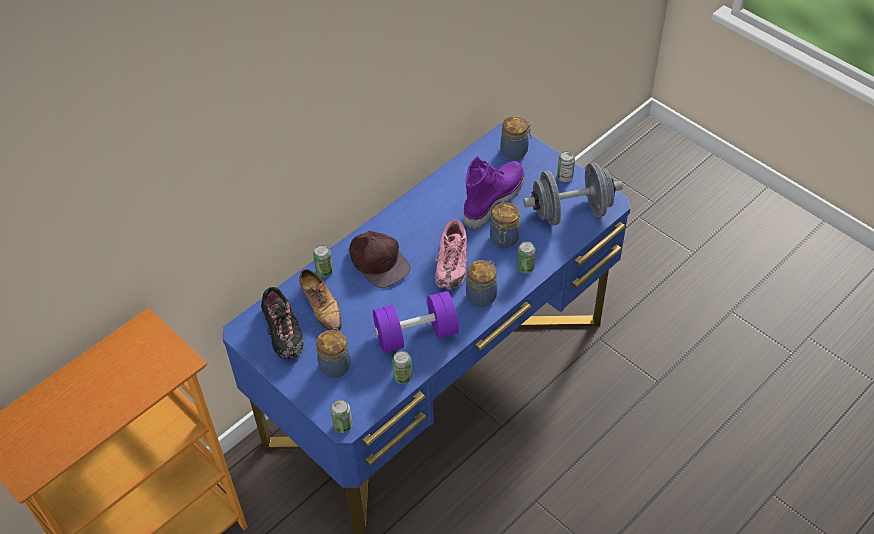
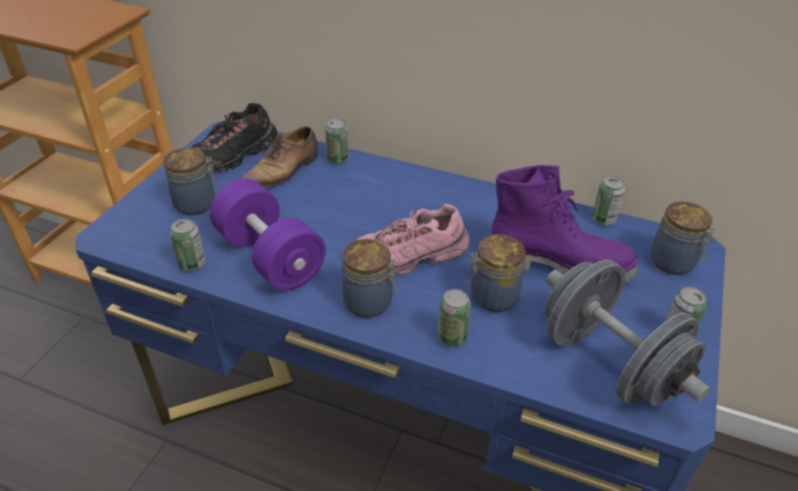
camera: 65 degrees right, 10 degrees down
can [331,400,352,433] -> can moved to [592,176,625,225]
brown cap [349,231,410,288] -> none

